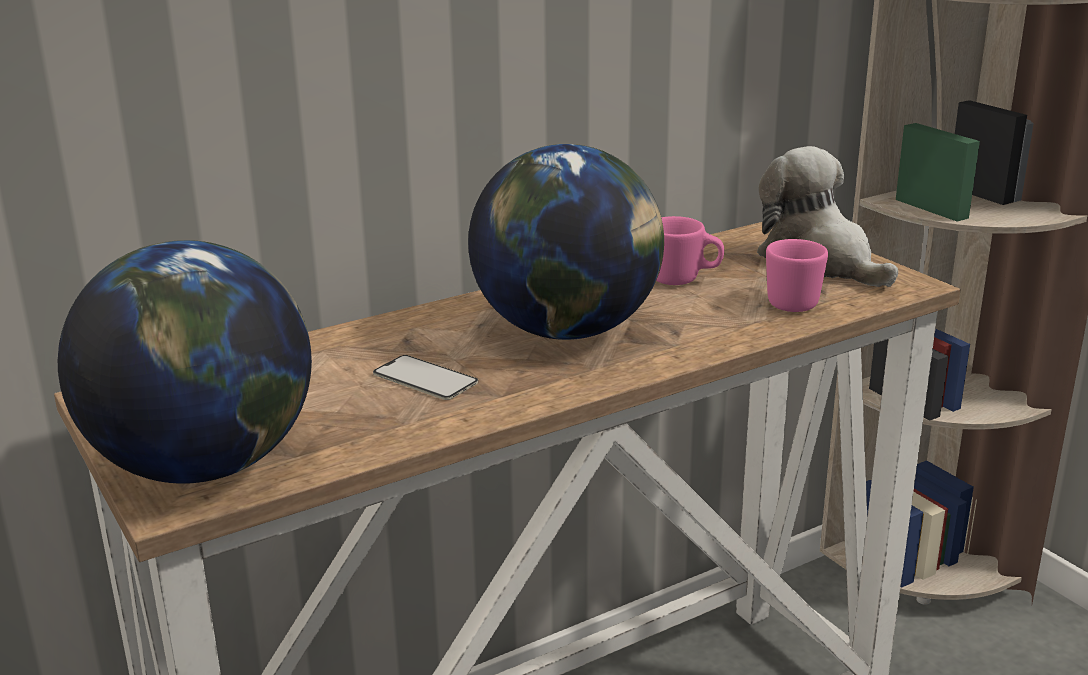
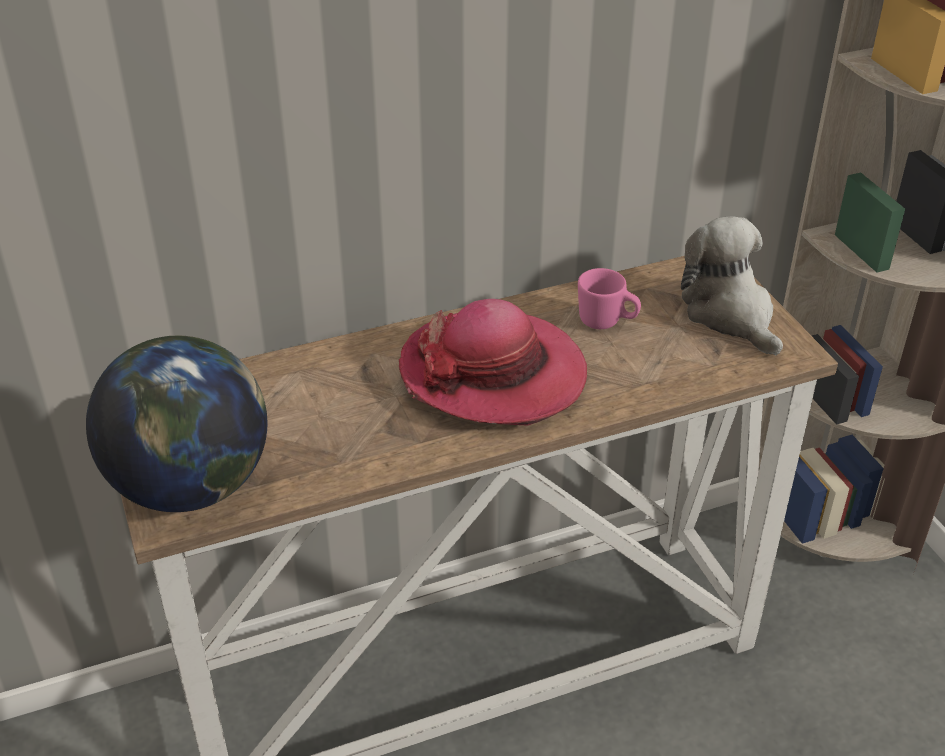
camera: 10 degrees right, 15 degrees up
phone [373,355,478,400] -> none
globe [468,144,664,340] -> hat [399,299,587,426]
pink mug [766,239,828,312] -> none

